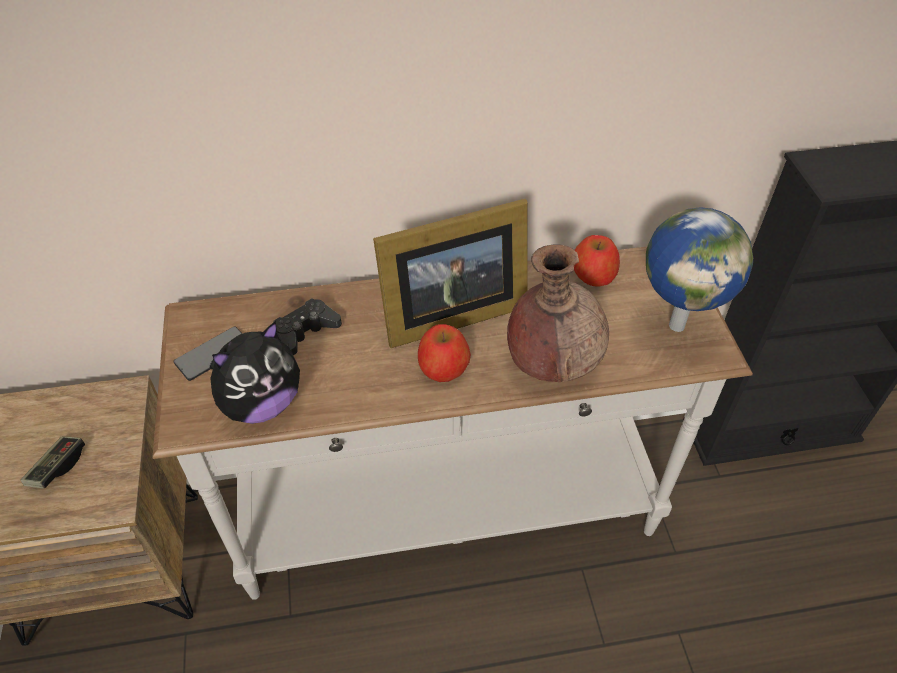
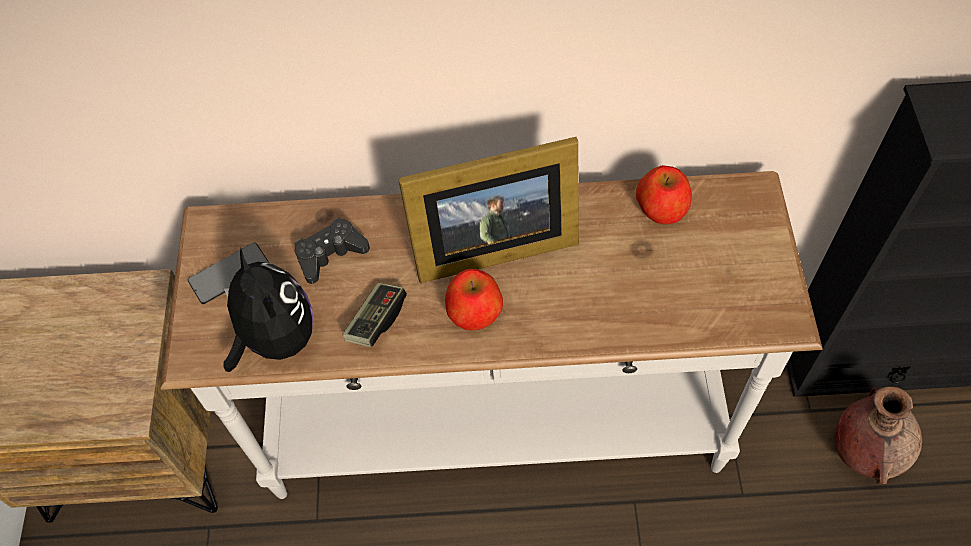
camera: 10 degrees right, 10 degrees up
game controller [21,436,85,489] -> game controller moved to [342,283,407,347]
plush toy [210,321,300,424] -> plush toy turned 90 degrees counterclockwise [223,249,313,372]
brown vase [507,245,609,382] -> brown vase moved to [835,386,922,484]
globe [646,208,753,332] -> none

